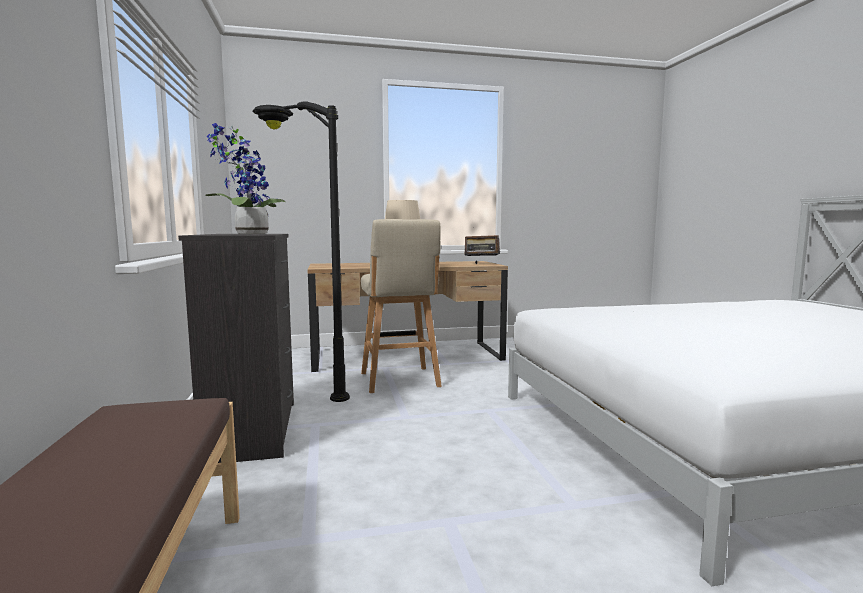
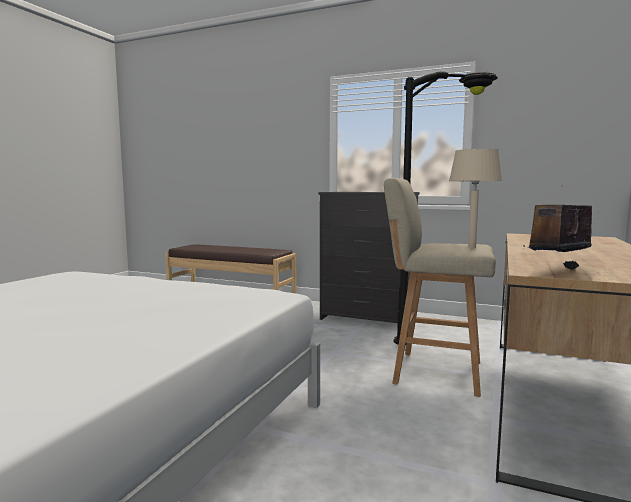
camera: 125 degrees right, 0 degrees up
potted plant [205,123,286,234] -> none

